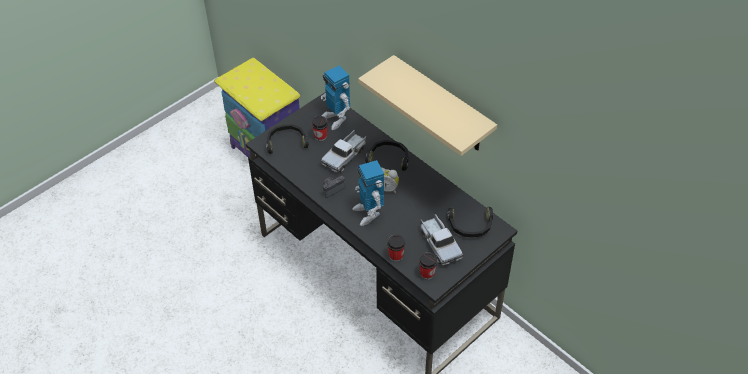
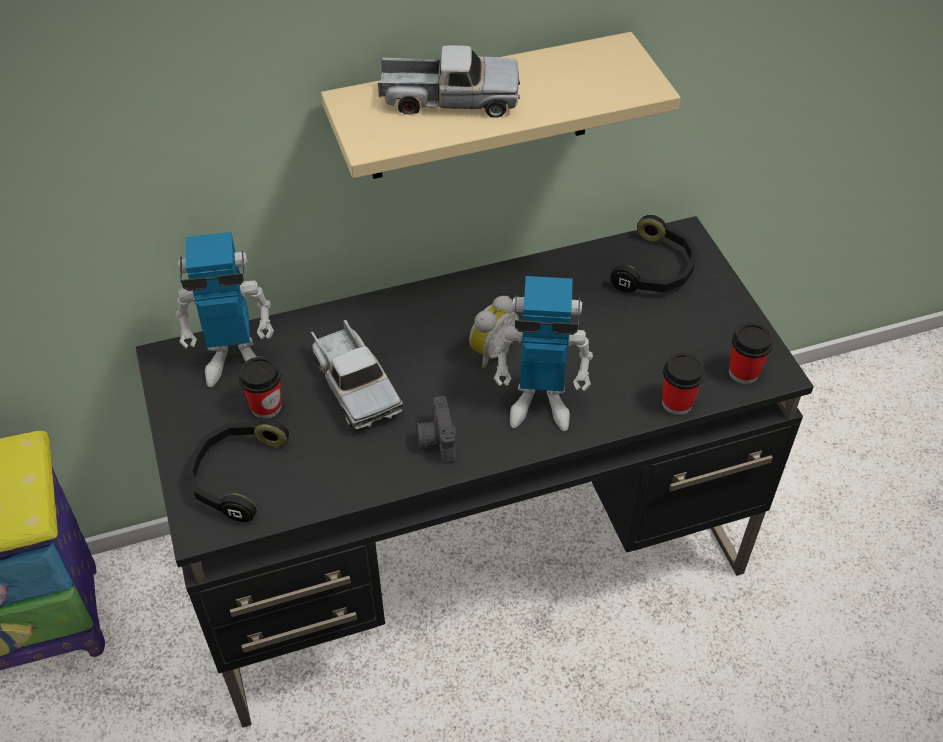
camera: 65 degrees left, 0 degrees up
black headphones [365,140,409,171] -> none
toy truck [420,214,464,265] -> toy truck moved to [378,45,520,118]

